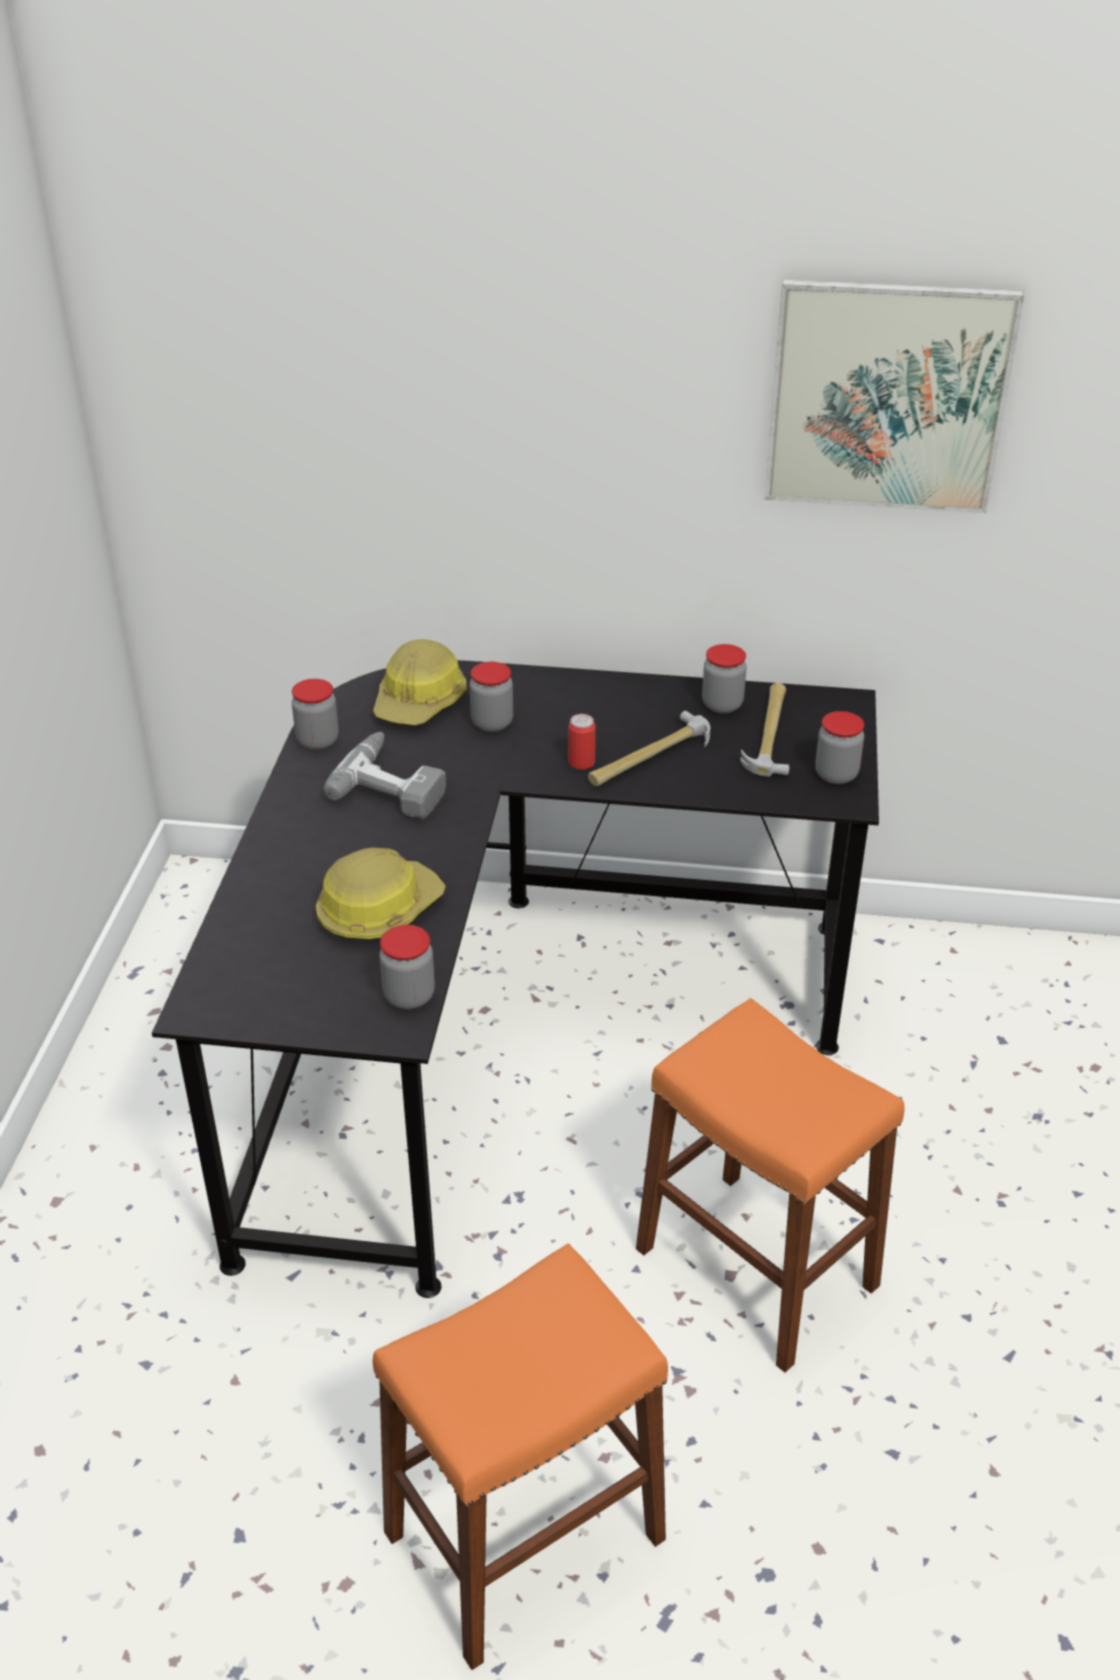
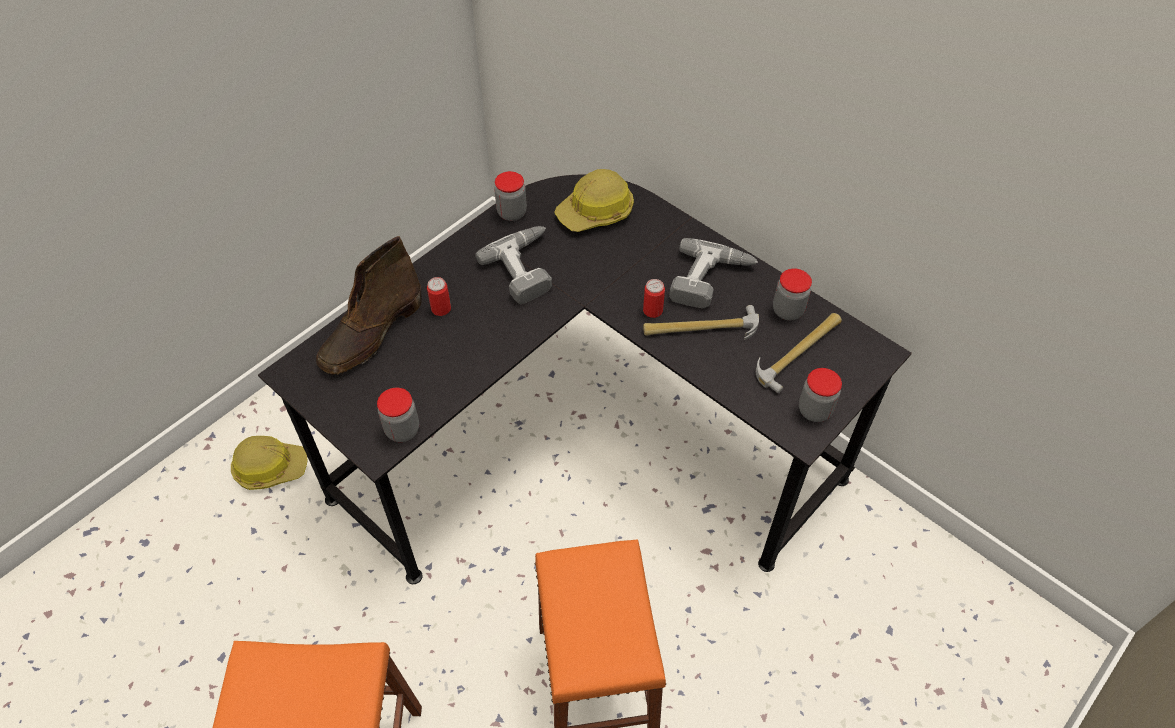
camera: 35 degrees right, 15 degrees up
hard hat [316,848,446,940] -> hard hat moved to [231,436,307,490]
jar [470,662,513,732] -> none
picture [764,280,1024,513] -> none
none -> brown boot [316,236,422,375]
none -> can [427,277,451,316]
none -> power drill [669,238,758,308]

